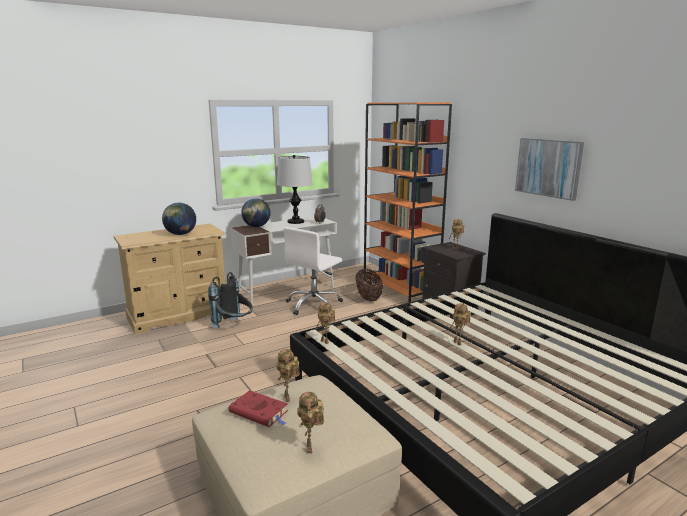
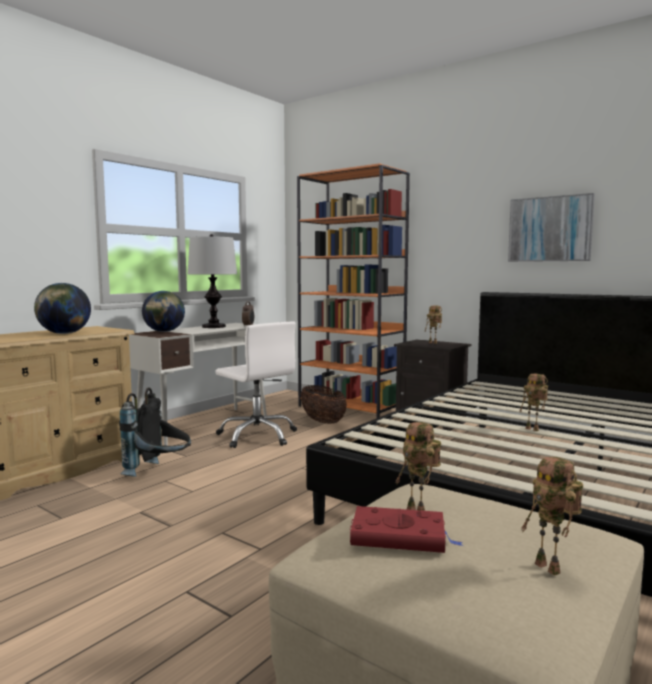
camera: 20 degrees left, 10 degrees down
white office chair [284,227,343,315] -> white office chair turned 60 degrees counterclockwise [215,322,297,448]
toy robot [316,302,335,344] -> none

